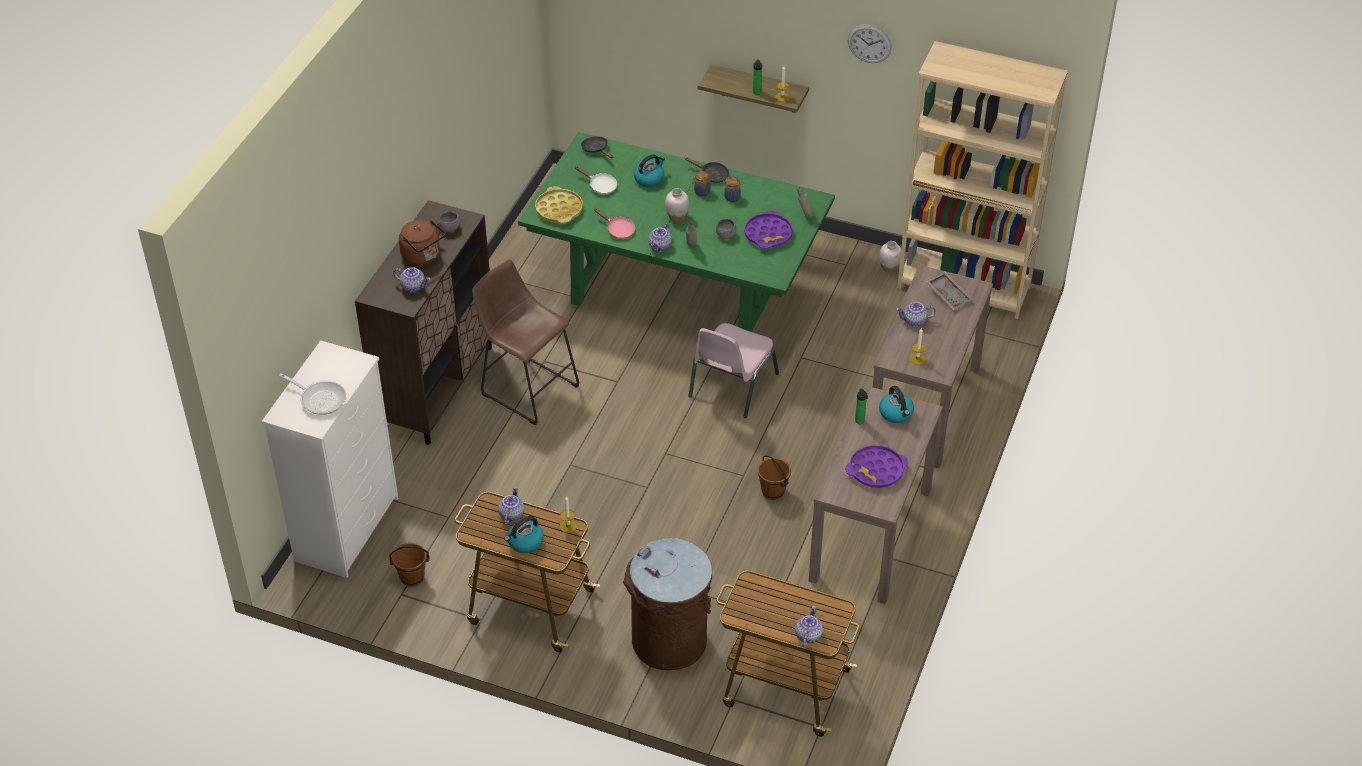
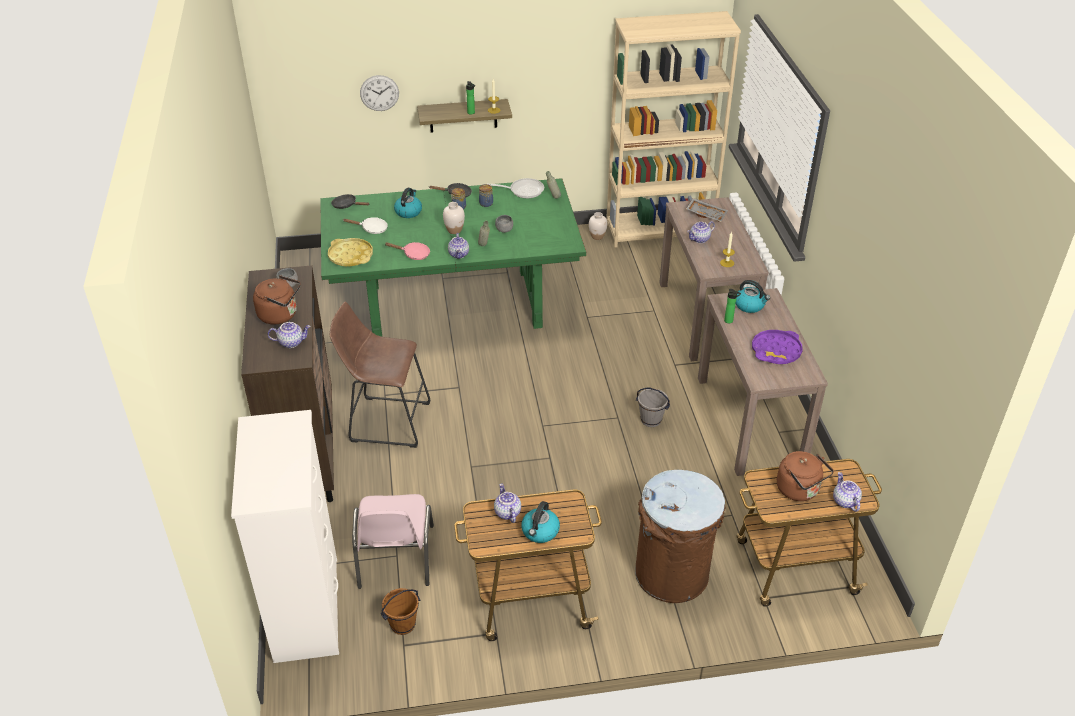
camera: 30 degrees left, 5 degrees down
frying pan [279,373,347,415] -> frying pan moved to [489,178,544,198]
candle [560,496,577,533] -> none
pink chair [688,323,779,418] -> pink chair moved to [352,494,434,589]
purple tray [744,210,793,249] -> none
brown bucket [758,455,791,500] -> grey bucket [636,388,670,427]
wall clock [848,24,892,63] -> wall clock moved to [360,75,399,111]
none -> brown kettle [777,451,834,501]

